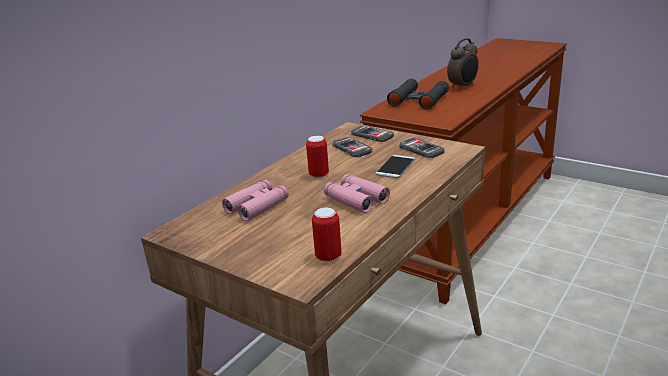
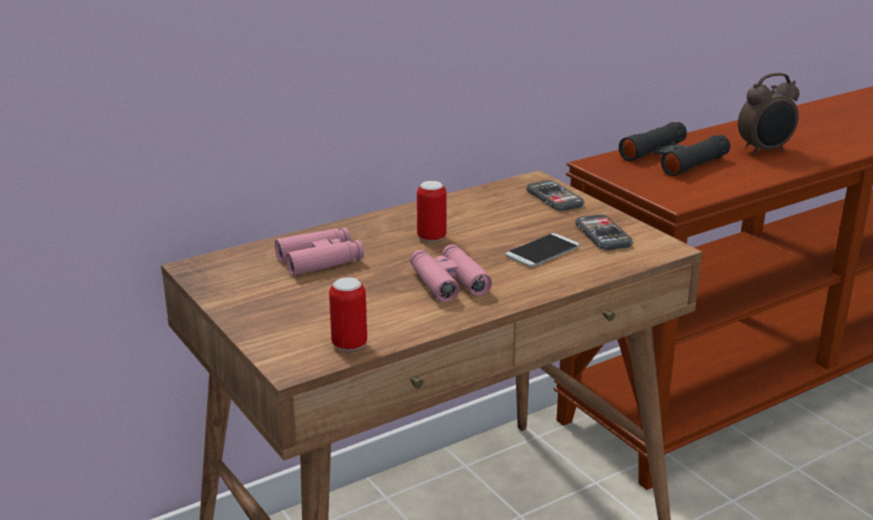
camera: 20 degrees right, 0 degrees up
phone [332,137,373,157] -> none

